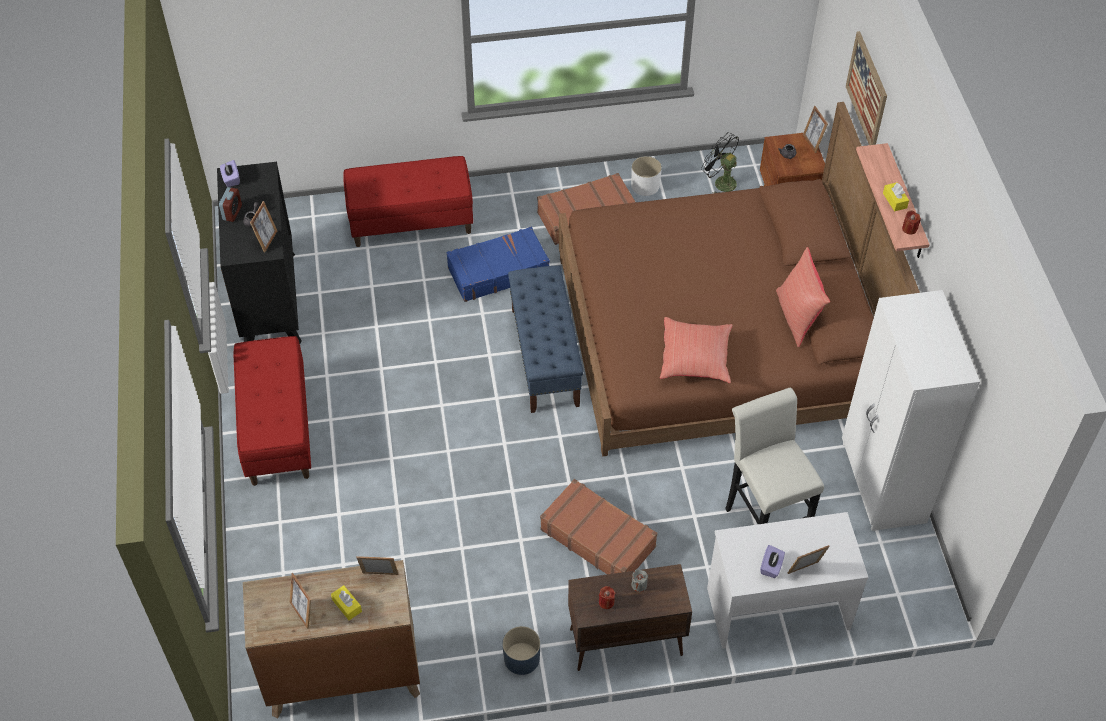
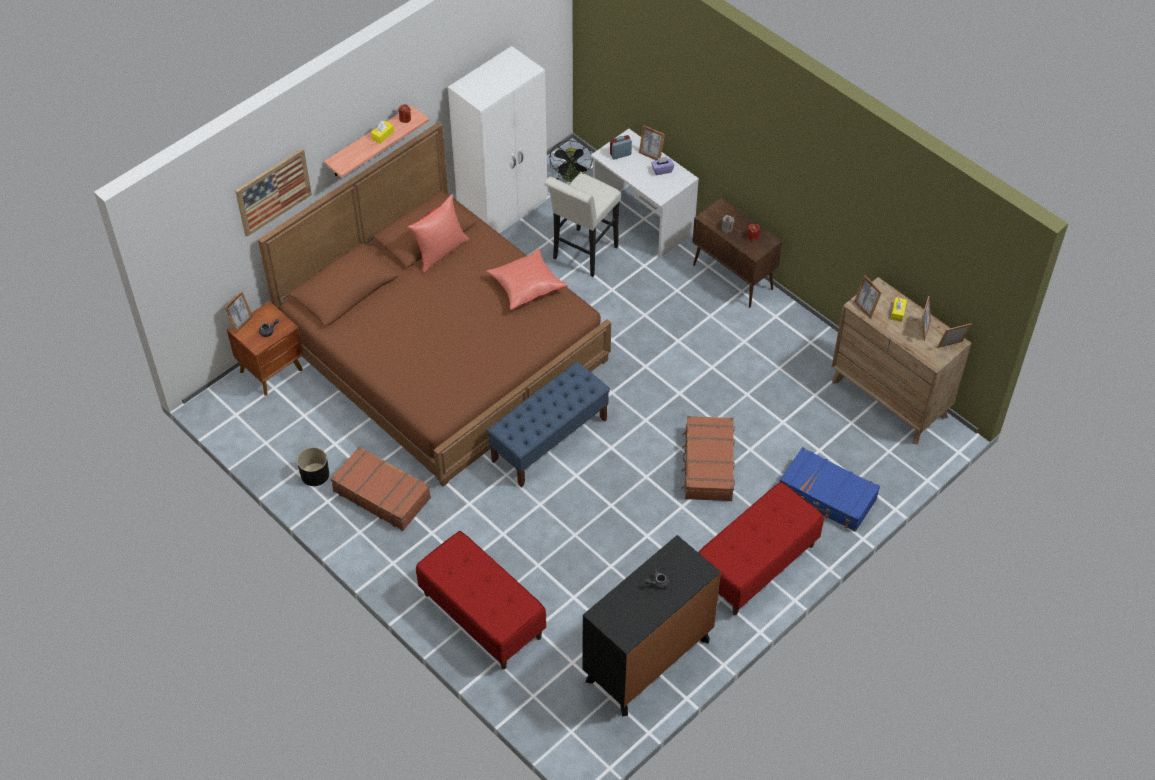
camera: 125 degrees left, 0 degrees up
alarm clock [219,187,242,222] -> alarm clock moved to [610,135,632,159]
purple tissue box [220,160,240,187] -> none
picture frame [250,201,277,253] -> picture frame moved to [937,323,972,348]
blue suitcase [447,227,550,302] -> blue suitcase moved to [780,447,880,532]
blue planter [503,626,540,675] -> none
brown suitcase [540,479,658,574] -> brown suitcase moved to [681,416,735,501]
white planter [631,156,662,196] -> black planter [297,447,329,486]
black fan [701,132,739,193] -> black fan moved to [549,140,593,182]

